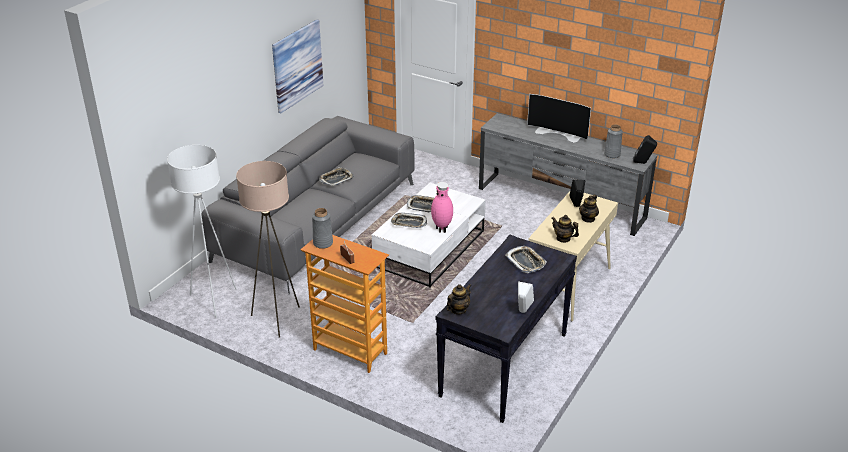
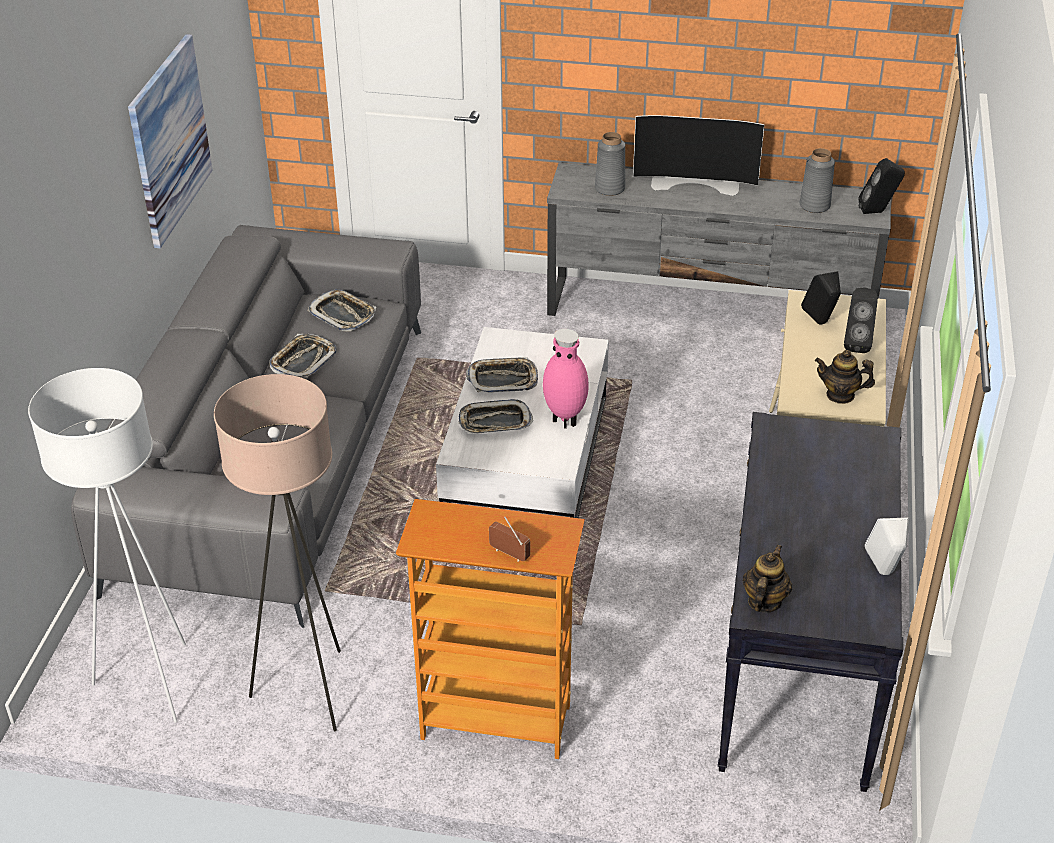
camera: 20 degrees left, 5 degrees up
grey vase [312,208,333,249] -> grey vase moved to [595,132,625,196]
tray [506,246,547,273] -> tray moved to [307,290,376,331]
teapot [579,194,599,223] -> black speaker [844,287,878,353]

